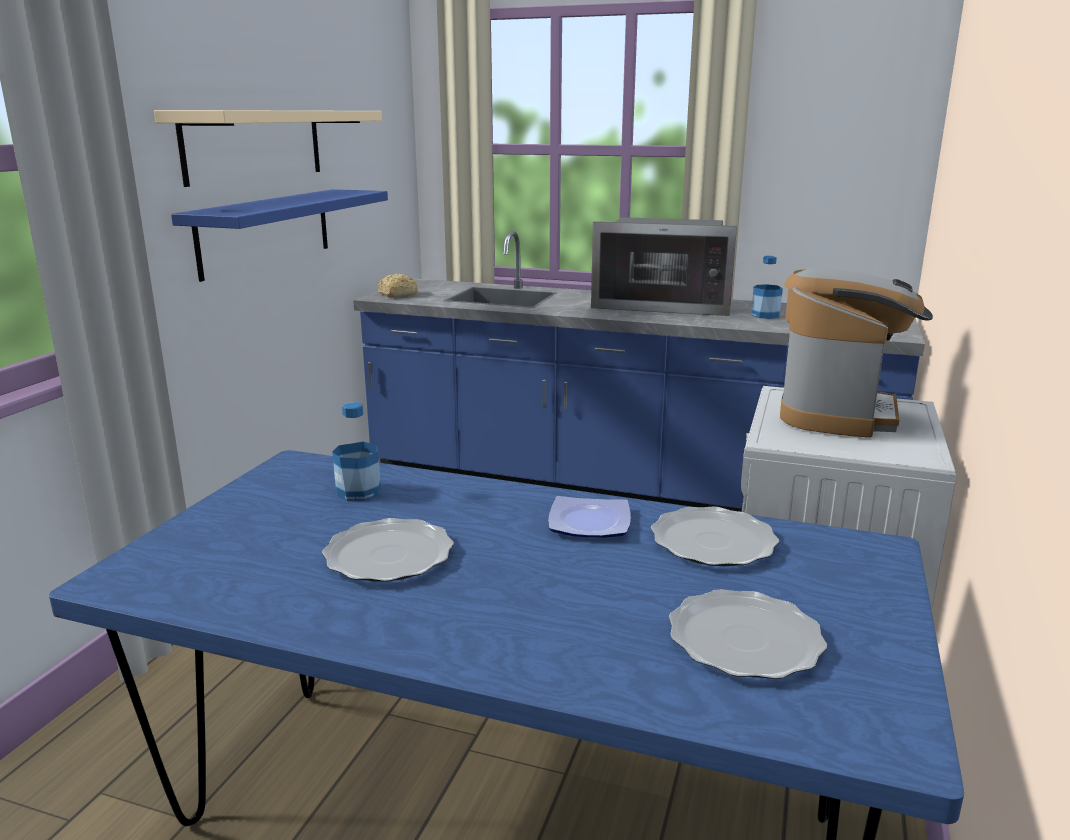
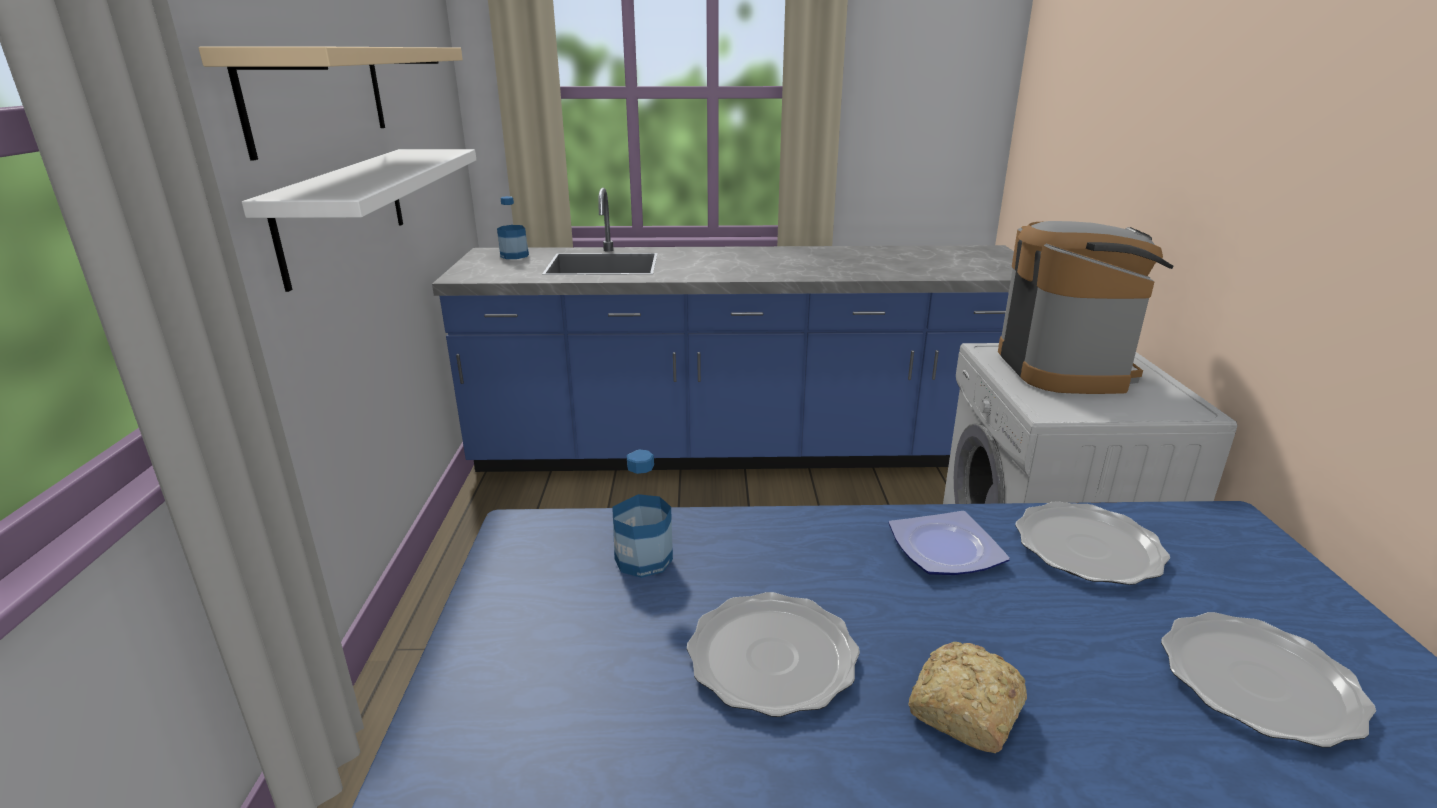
camera: 20 degrees left, 5 degrees up
blue shelf [171,189,388,282] -> white shelf [242,149,476,292]
bread [378,273,418,297] -> bread moved to [909,642,1027,753]
microwave [591,217,737,316] -> none
bottle [752,256,783,319] -> bottle moved to [497,196,529,259]

